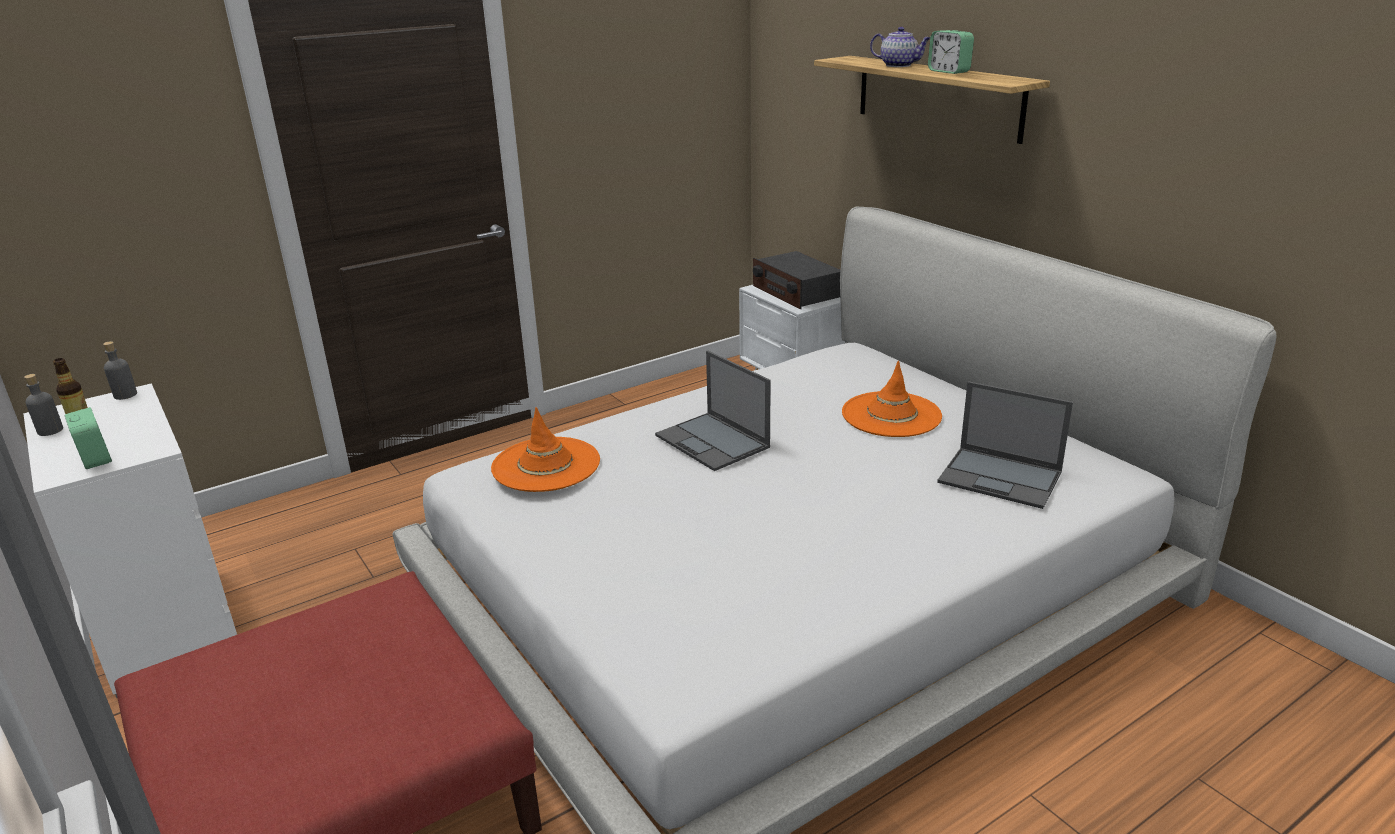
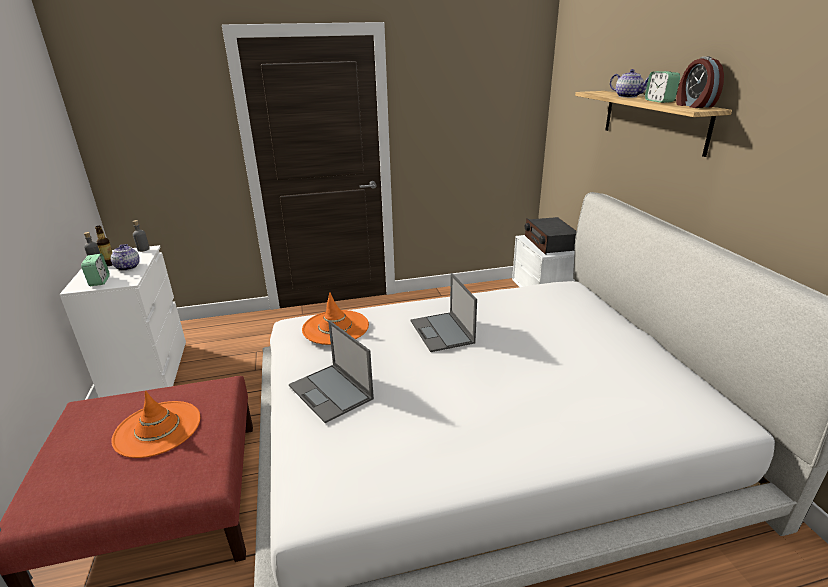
camera: 20 degrees right, 0 degrees up
orange hat [842,361,942,437] -> orange hat moved to [111,391,200,458]
laptop [937,381,1073,509] -> laptop moved to [289,320,374,423]
none -> teapot [111,244,140,271]
none -> alarm clock [676,56,724,108]

